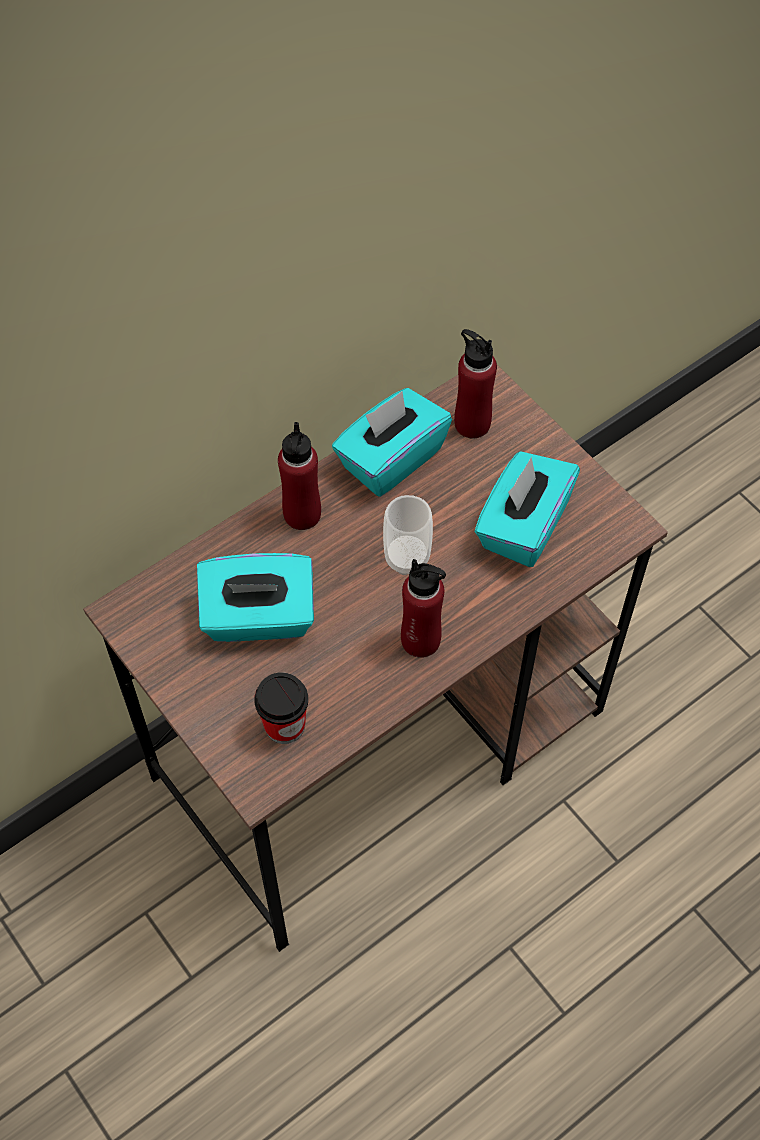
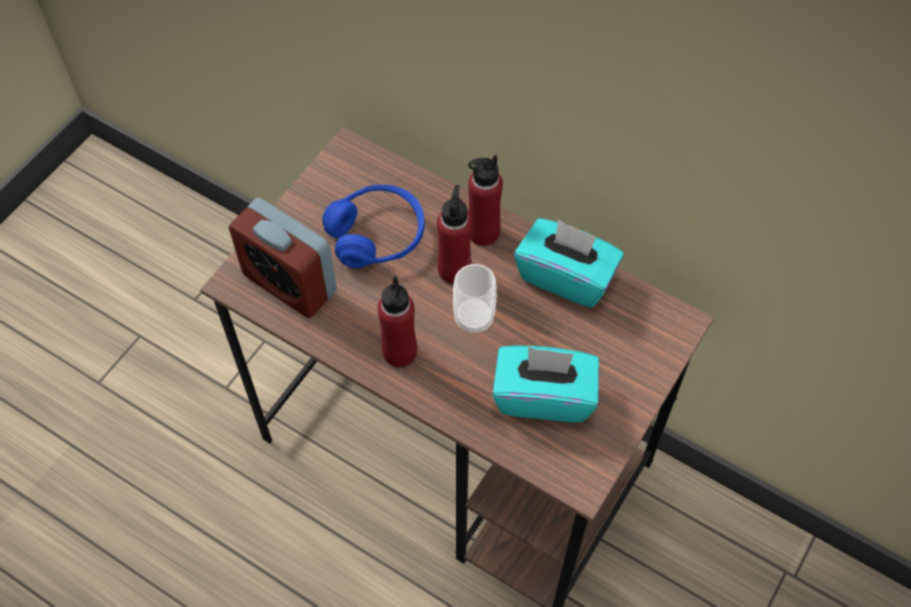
camera: 70 degrees right, 0 degrees up
turquoise tissue box [197,553,314,642] -> blue headphones [322,185,425,268]
cup [254,672,308,744] -> alarm clock [229,197,337,318]
red bottle [454,329,497,438] -> red bottle moved to [437,185,472,284]

